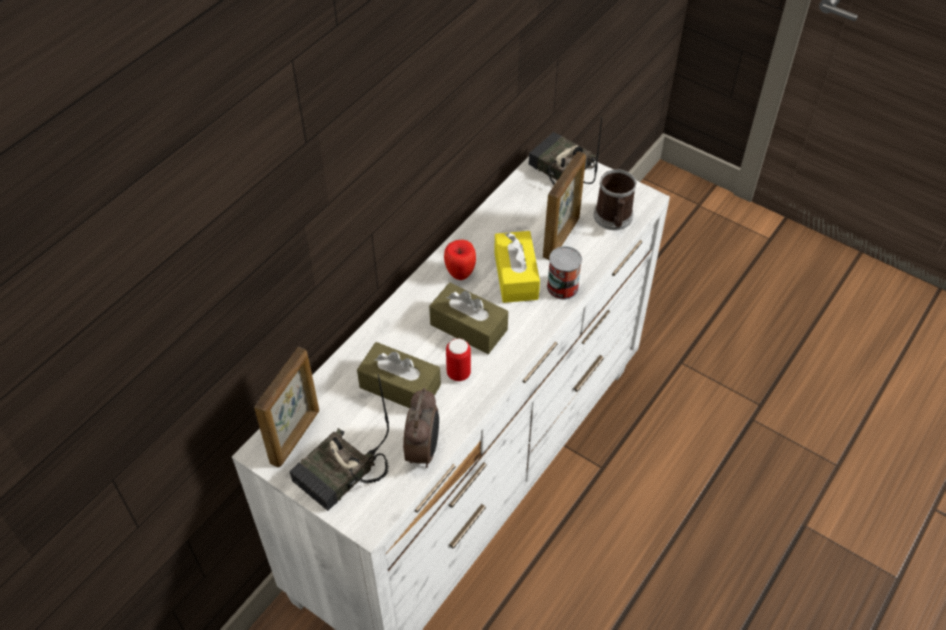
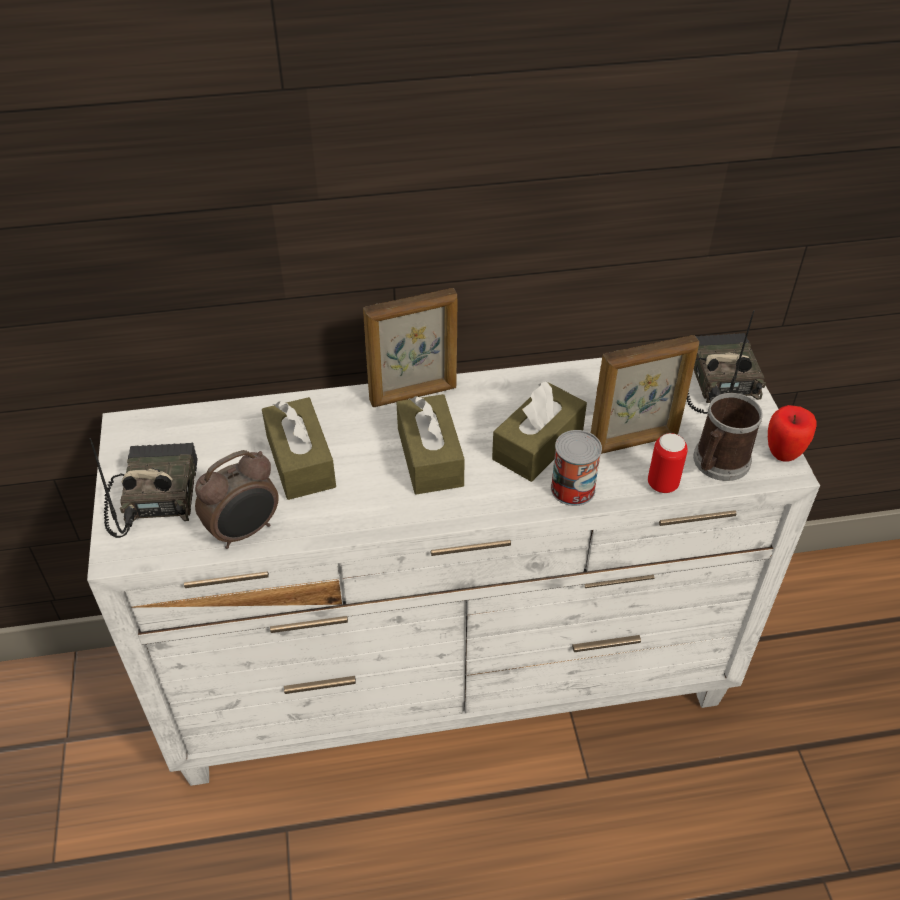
camera: 45 degrees right, 5 degrees down
picture frame [254,347,319,467] -> picture frame moved to [363,288,457,407]
radio [289,374,389,511] -> radio turned 90 degrees clockwise [89,438,198,538]
apple [444,240,476,280] -> apple moved to [768,405,817,461]
can [446,338,471,381] -> can moved to [648,433,688,493]
yellow tissue box [494,231,540,303] -> brown tissue box [492,381,587,482]

